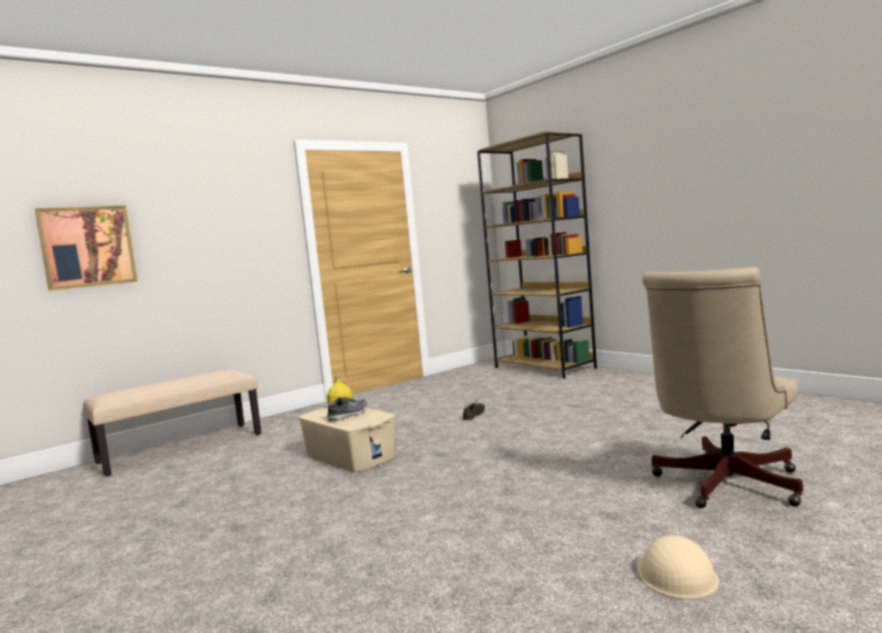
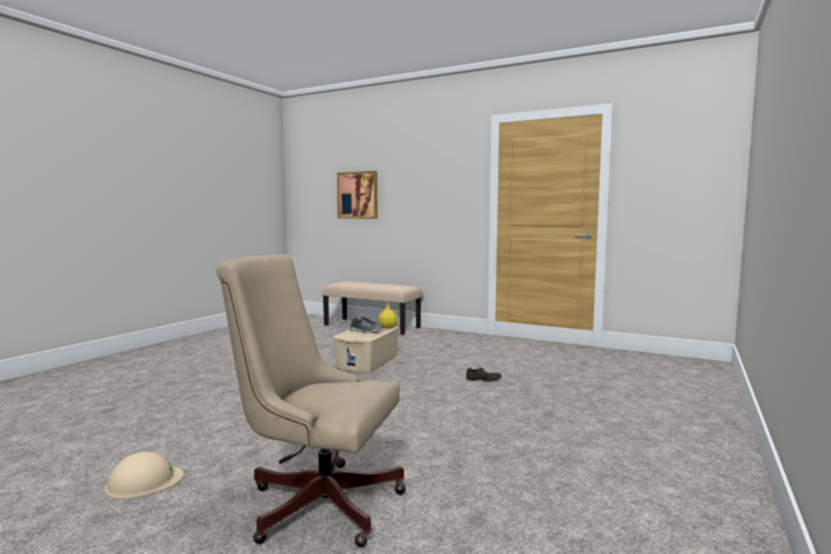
camera: 65 degrees right, 0 degrees up
brown bookcase [477,131,597,379] -> none

